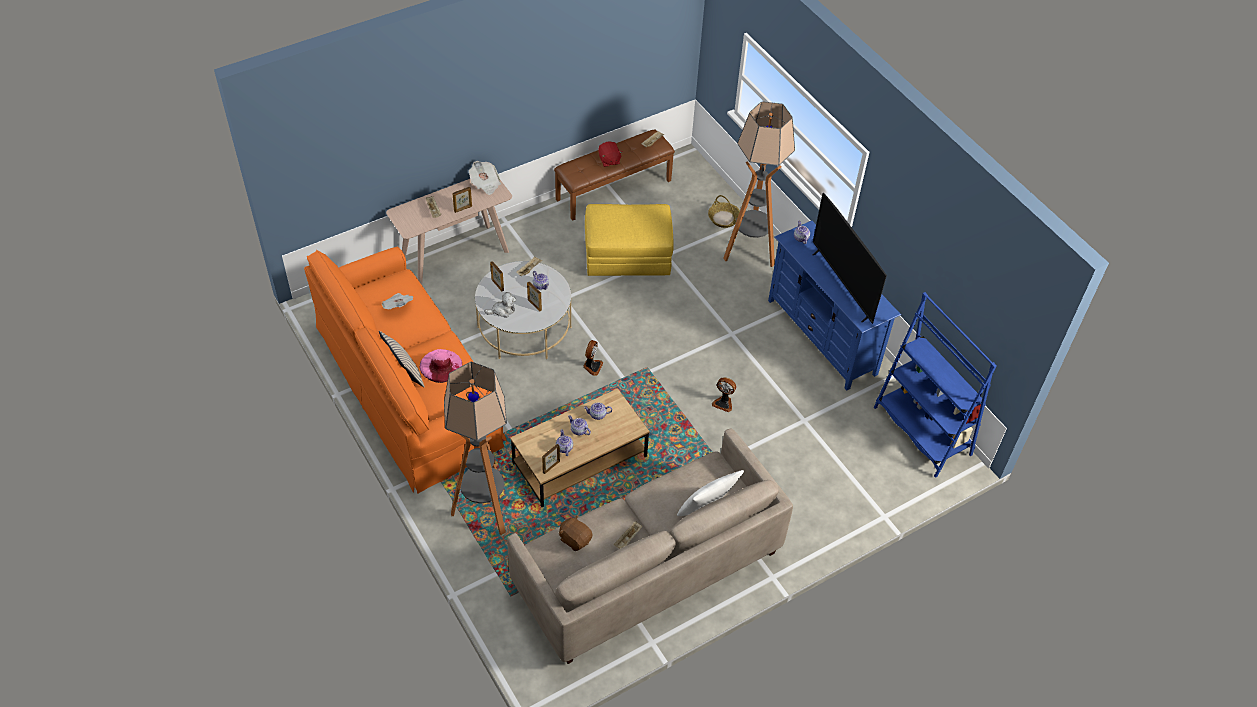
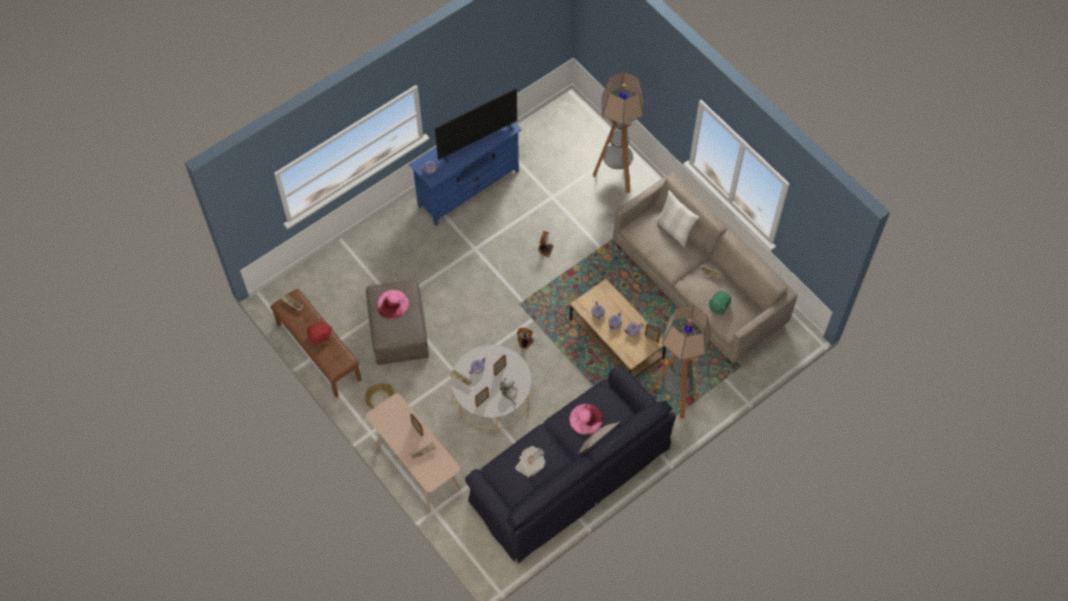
camera: 95 degrees left, 10 degrees up
orange sofa [304,247,507,494] -> black sofa [465,365,676,563]
newspaper [469,161,501,195] -> none
brown plush toy [559,515,592,551] -> green plush toy [709,291,731,314]
yellow ottoman [585,204,674,276] -> grey ottoman [366,280,429,365]
basket [708,195,740,228] -> basket moved to [365,383,394,409]
floor lamp [723,101,795,267] -> floor lamp moved to [593,72,643,193]
blue bookcase [874,292,996,478] -> none
none -> pink hat [377,290,409,319]

